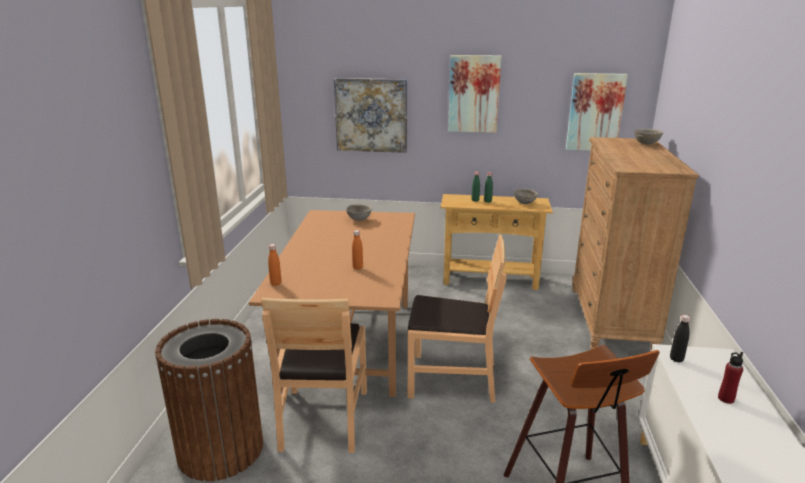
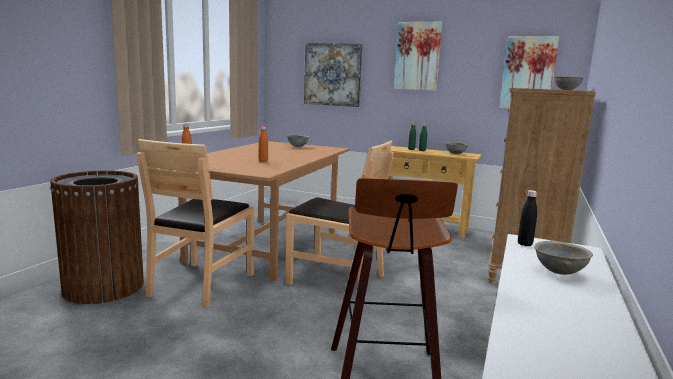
camera: 15 degrees right, 10 degrees down
red bottle [718,352,743,404] -> grey bowl [534,241,593,275]

